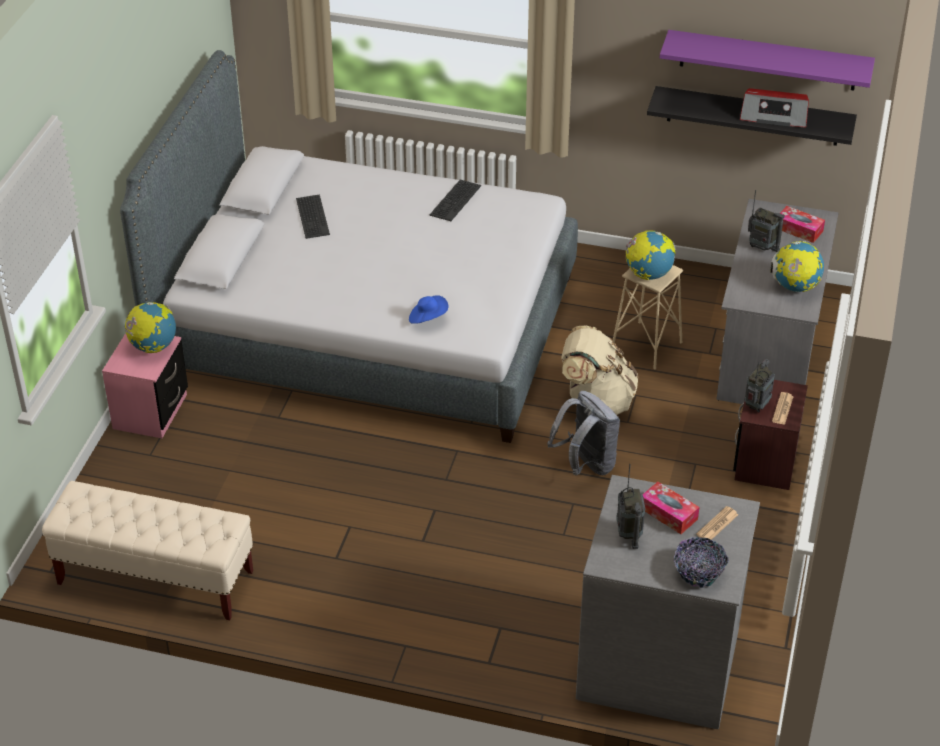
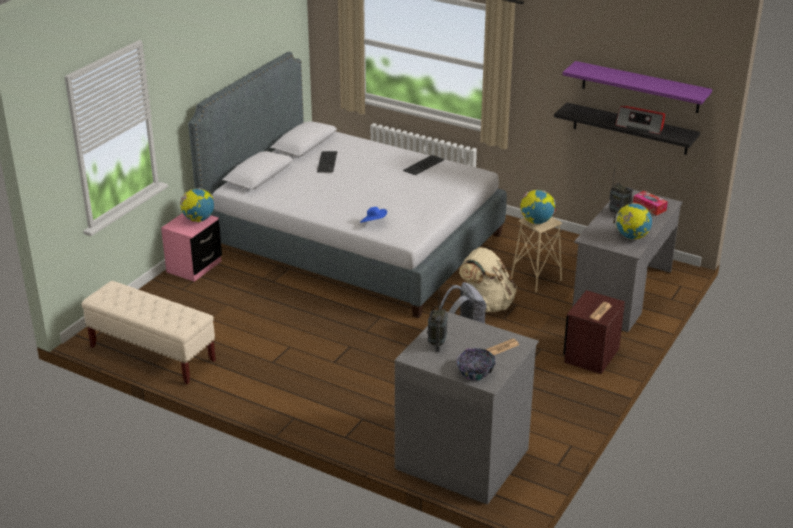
camera: 15 degrees right, 10 degrees down
tissue box [643,482,699,534] -> none
radio [745,359,775,412] -> none

